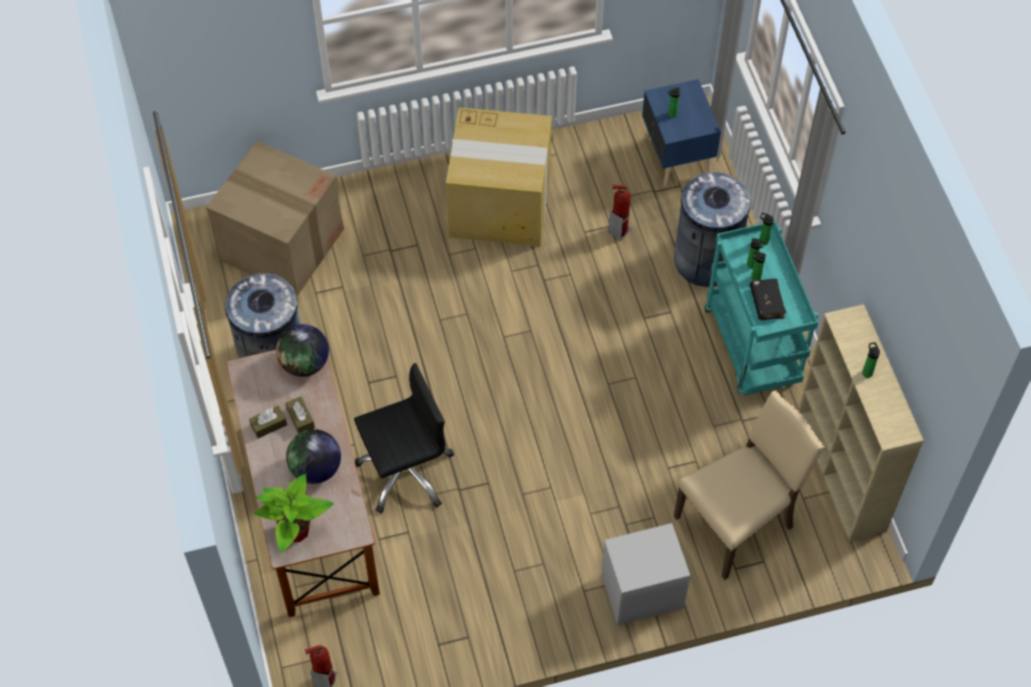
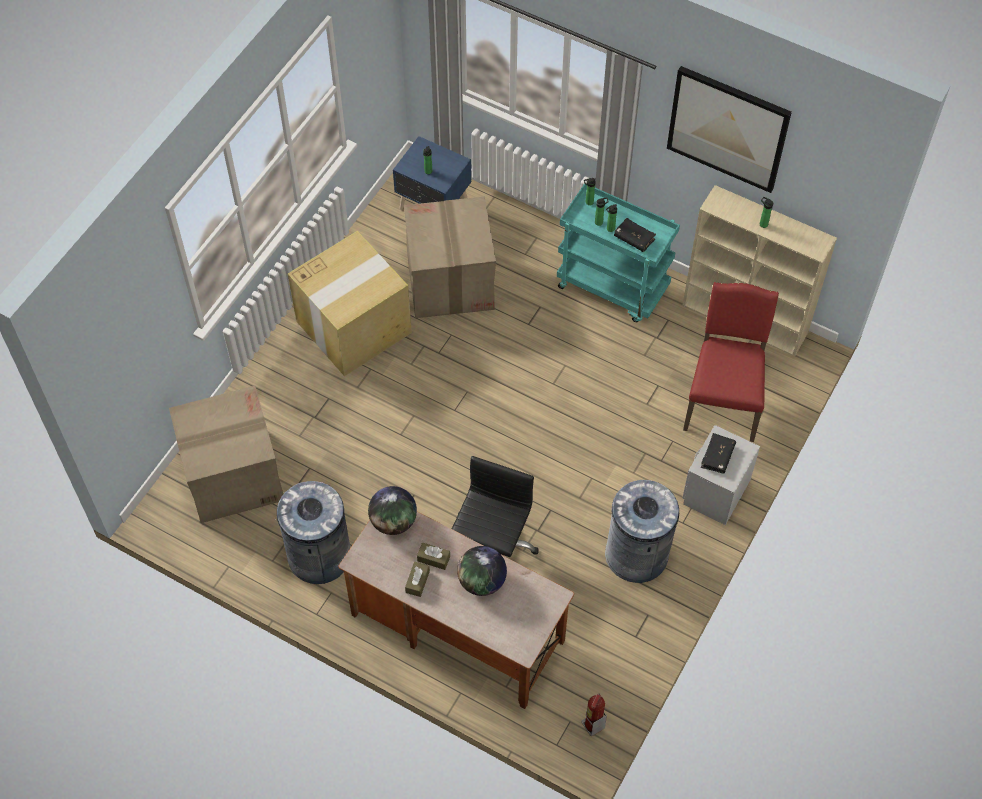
camera: 45 degrees left, 0 degrees up
potted plant [254,474,334,552] -> none
fire extinguisher [608,184,631,240] -> cardboard box [404,197,496,318]
grey trash can [674,172,751,287] -> grey trash can moved to [605,480,679,583]
beige chair [674,391,825,580] -> red chair [683,282,779,442]
none -> picture [667,66,792,193]
none -> black book [701,433,736,473]

